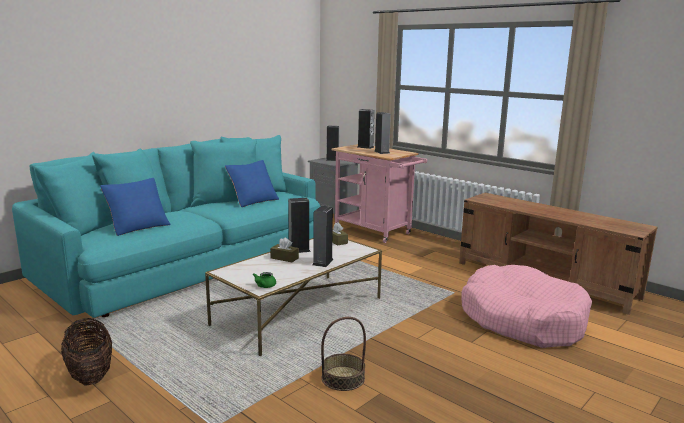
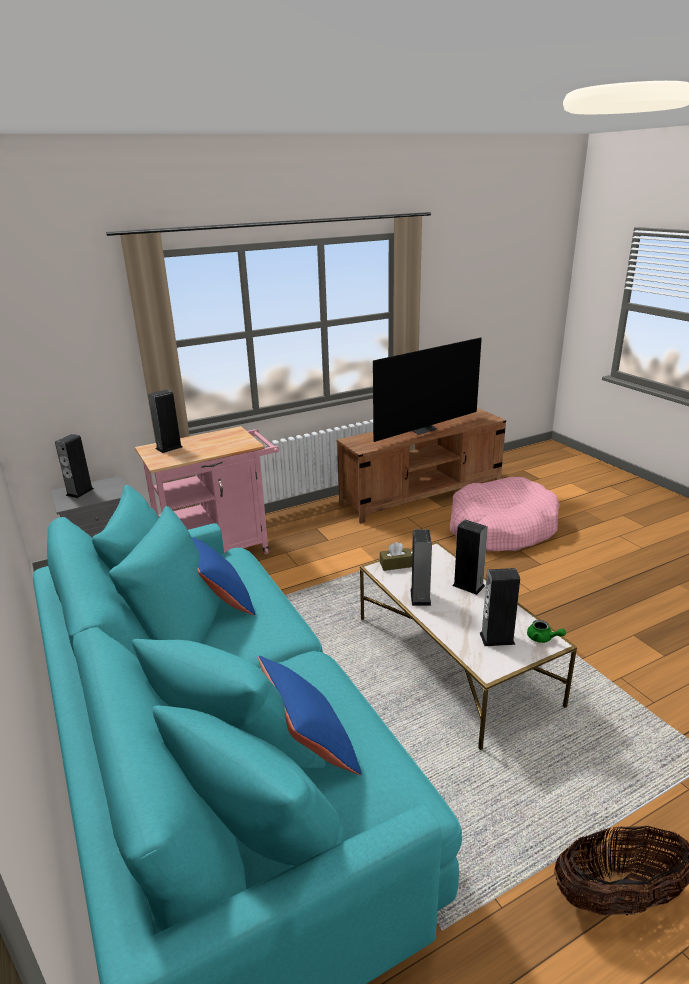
camera: 70 degrees left, 10 degrees up
brown tissue box [270,238,299,262] -> none
basket [321,317,366,391] -> none
speaker [374,112,391,154] -> speaker moved to [480,568,520,646]
none -> television [373,338,482,442]

